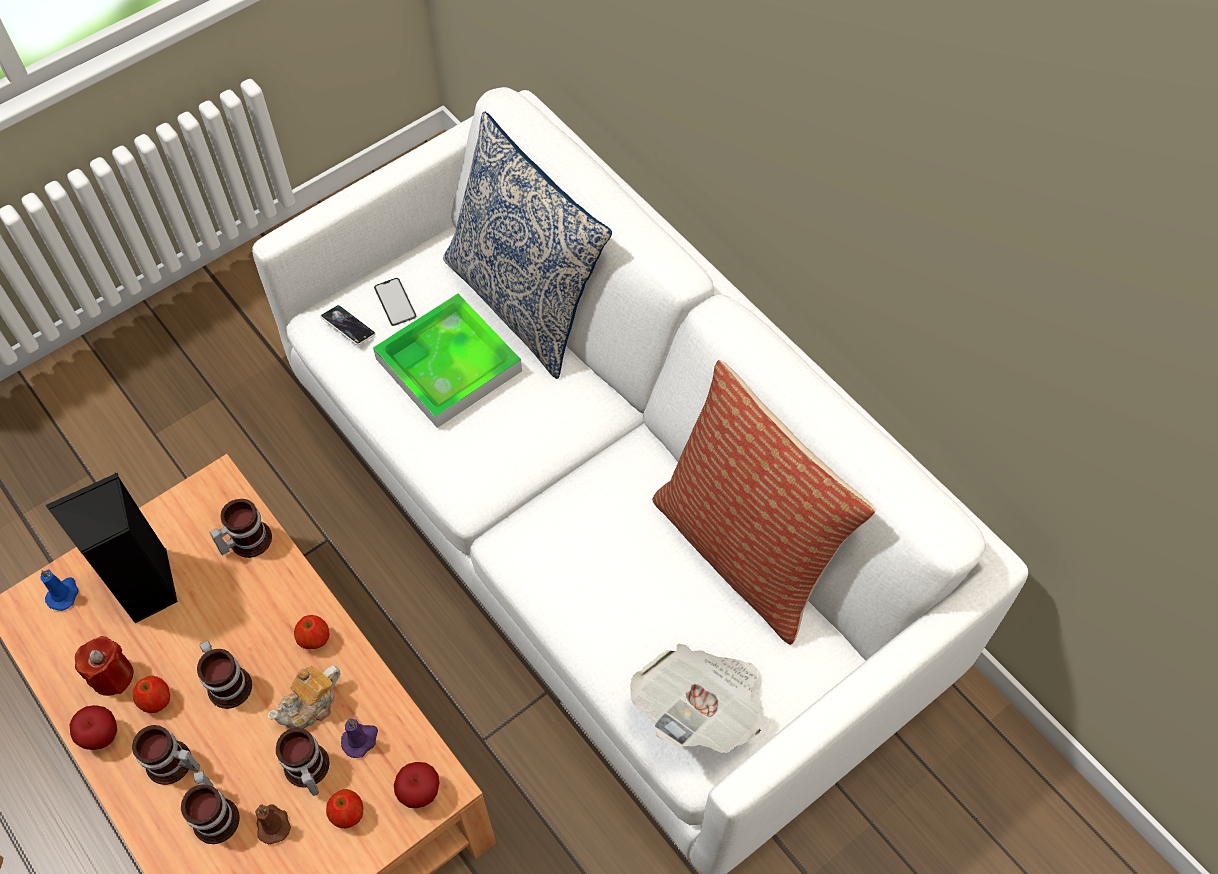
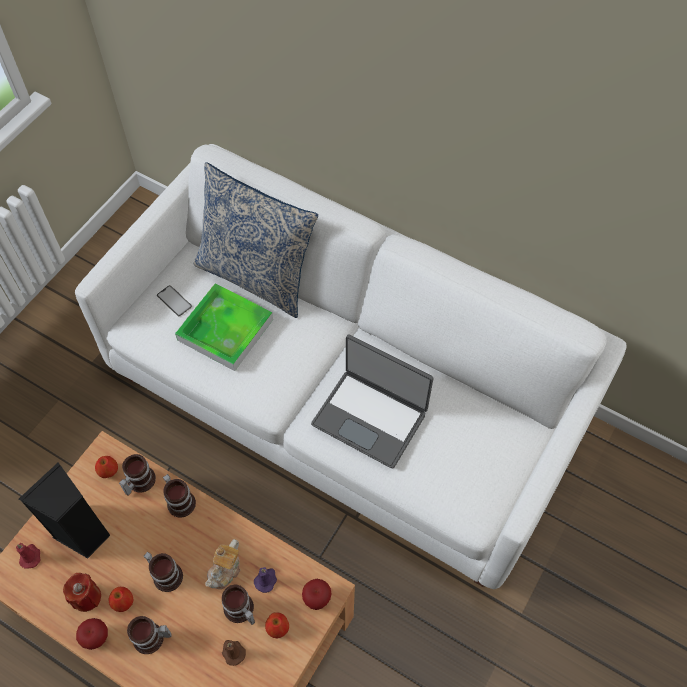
camera: 20 degrees left, 0 degrees up
blue candle [40,569,79,611] -> red candle [16,543,41,569]
mug [181,771,240,844] -> mug moved to [163,474,196,518]
apple [294,615,330,649] -> apple moved to [95,456,118,478]
phone [321,305,376,345] -> none
newspaper [630,643,763,753] -> none
pillow [652,360,876,645] -> none
none -> laptop [311,334,433,468]

